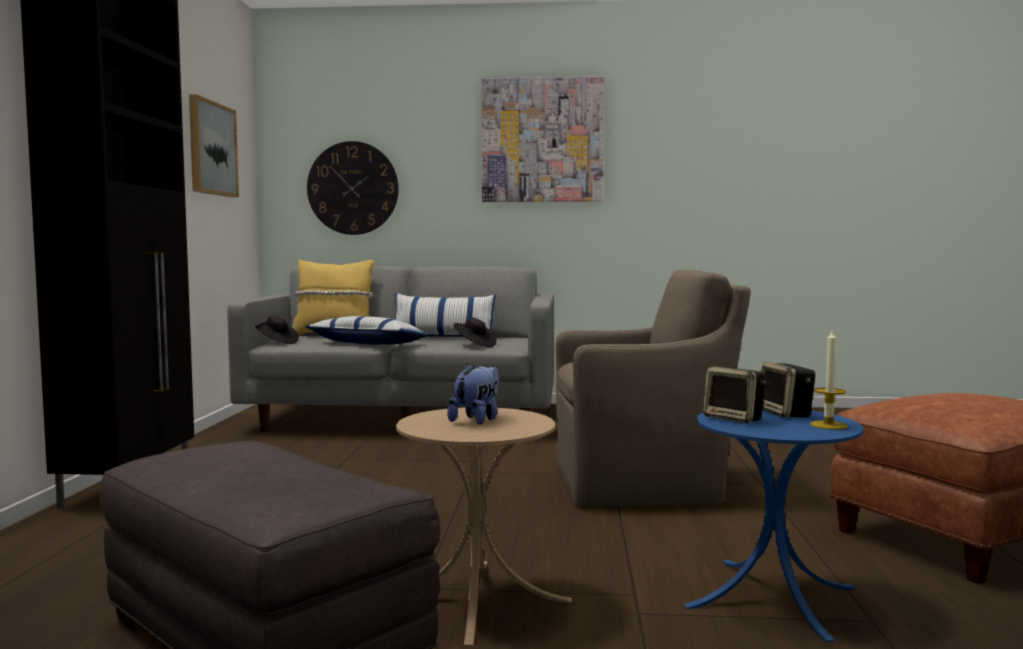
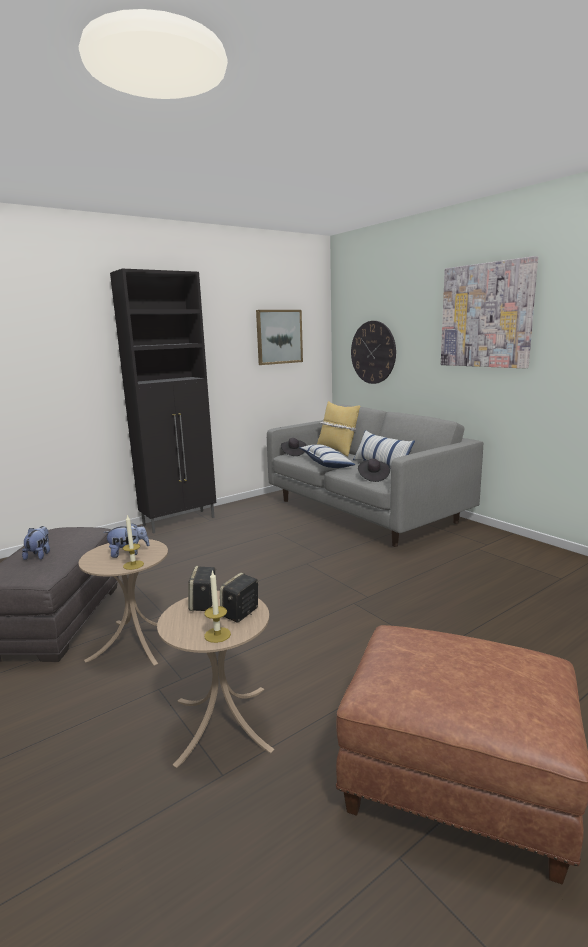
camera: 50 degrees right, 10 degrees up
brown armchair [556,269,751,508] -> none
blue side table [684,410,863,642] -> beige side table [157,591,274,768]
none -> plush toy [22,526,50,560]
none -> candle [122,514,144,570]

